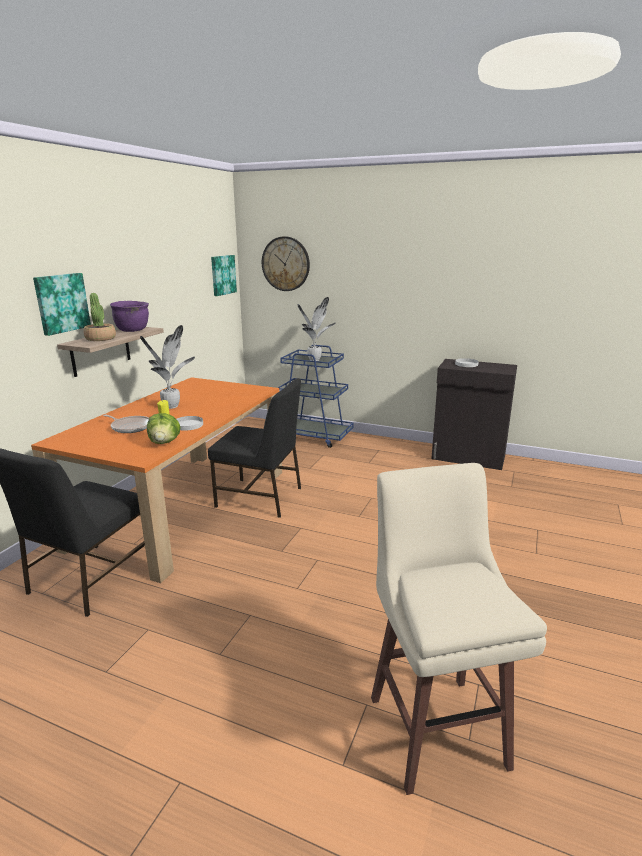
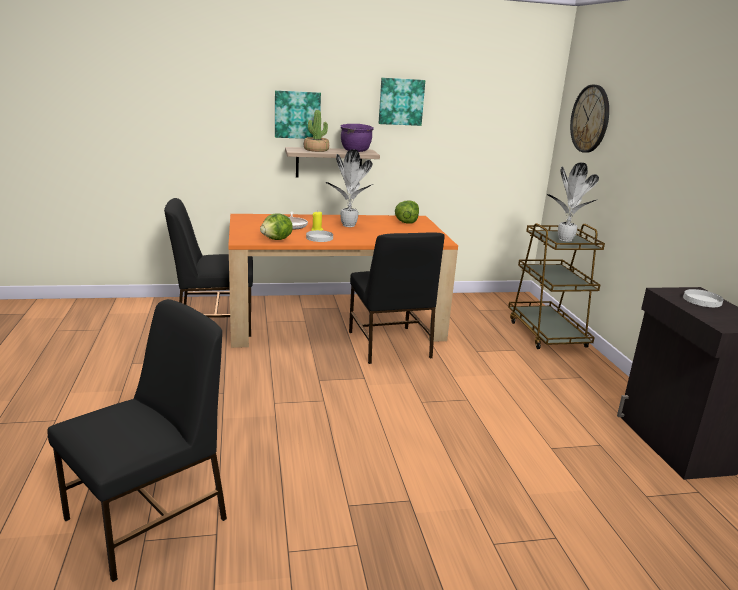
camera: 55 degrees right, 0 degrees up
picture [211,255,237,296] -> picture moved to [379,78,425,126]
blue cart [278,345,354,448] -> brown cart [508,223,605,349]
beige stool [371,463,547,795] -> black chair [47,299,227,582]
none -> lettuce [395,200,419,224]

